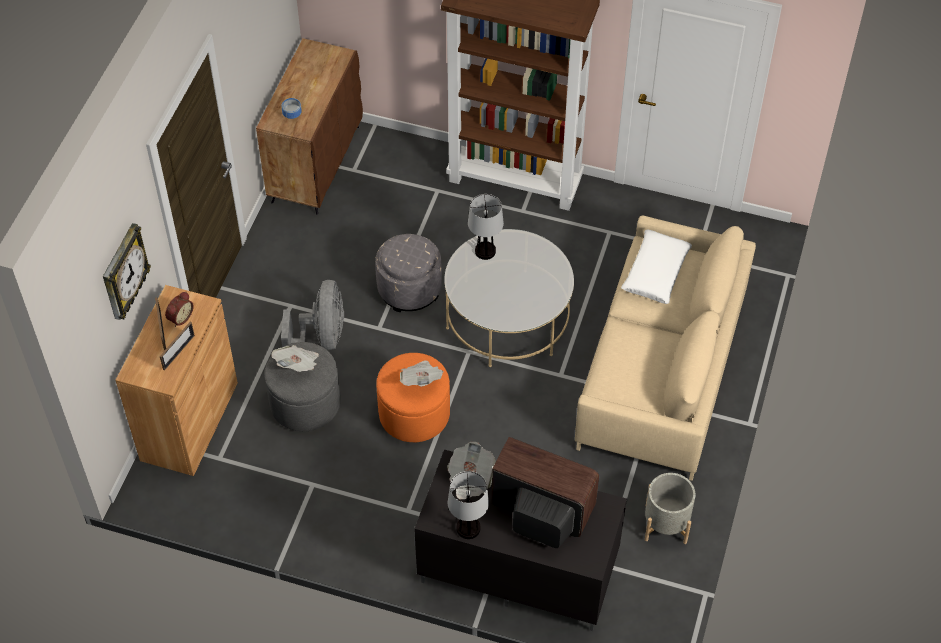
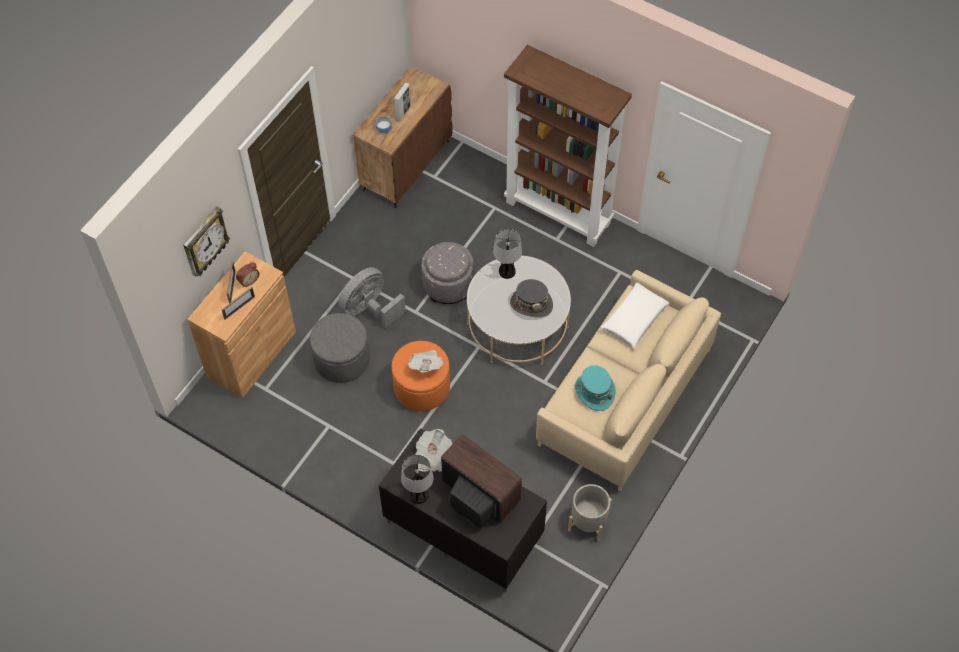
camera: 15 degrees right, 5 degrees up
newspaper [271,345,319,372] -> none
grey fan [281,280,344,350] -> grey fan turned 150 degrees counterclockwise [338,267,406,328]
none -> picture frame [394,82,411,122]
none -> grey hat [510,279,553,318]
none -> turquoise hat [575,365,615,411]

